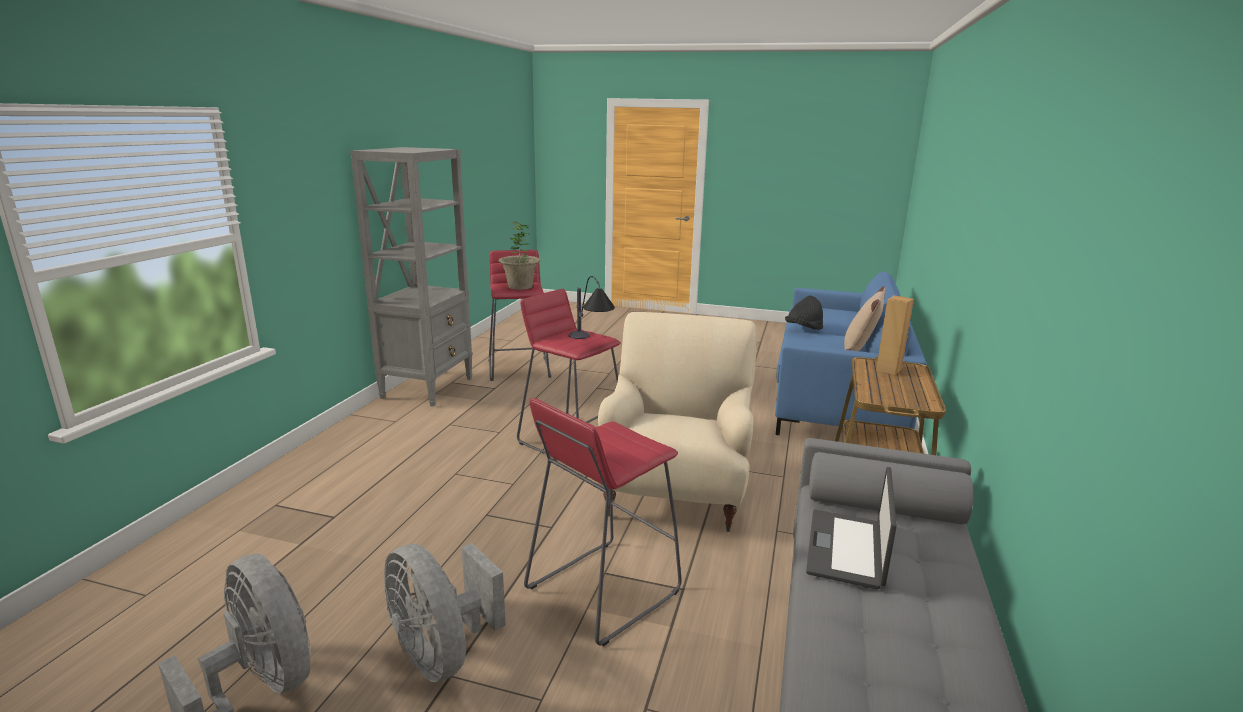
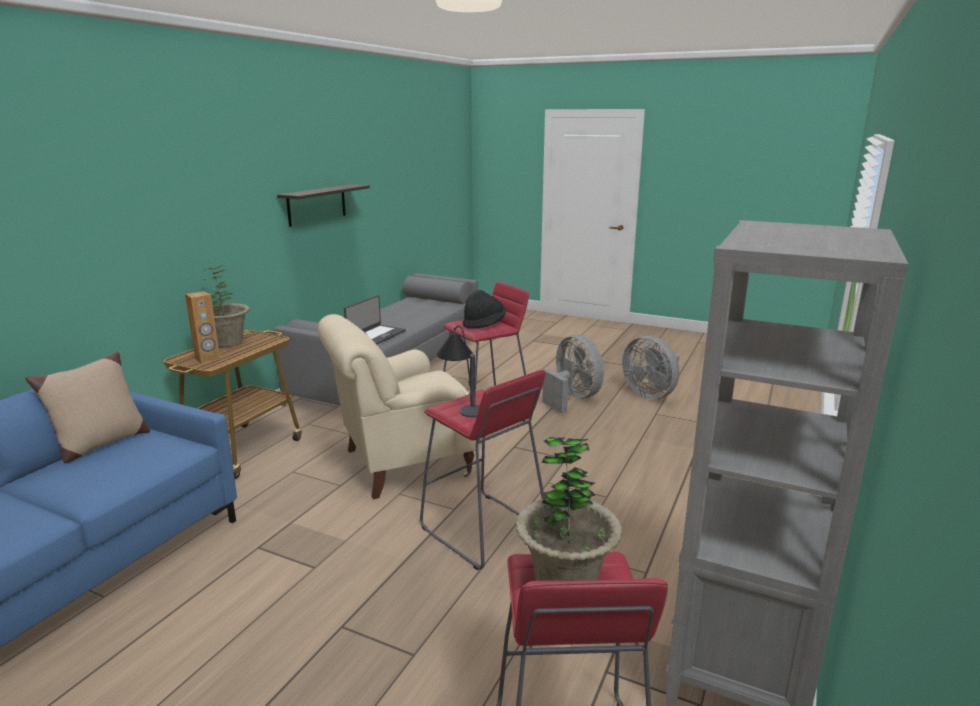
camera: 170 degrees left, 0 degrees up
beige armchair [597,312,757,532] -> beige armchair turned 45 degrees clockwise [318,314,482,500]
black hat [785,296,823,330] -> black hat moved to [463,290,506,329]
none -> potted plant [203,265,250,347]
none -> shelf [277,184,370,227]

